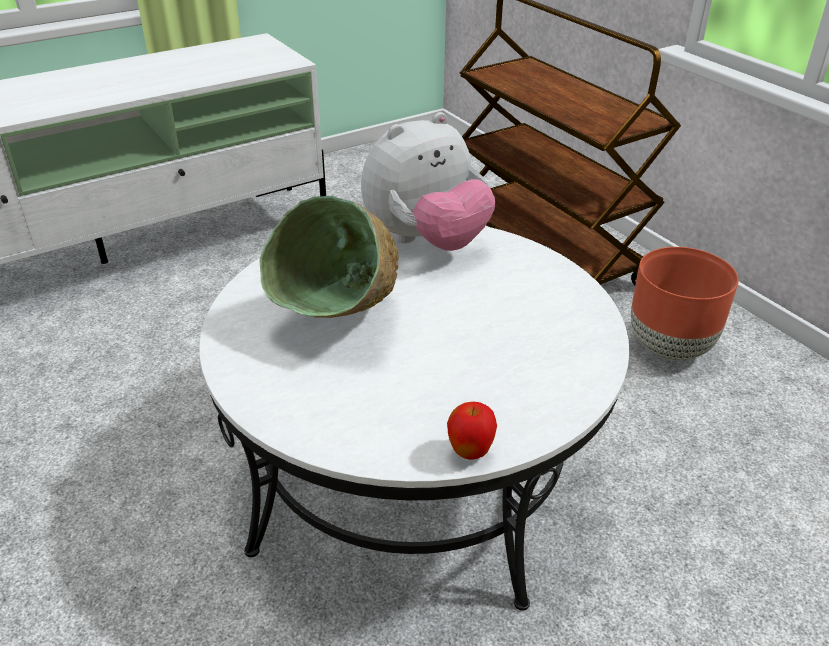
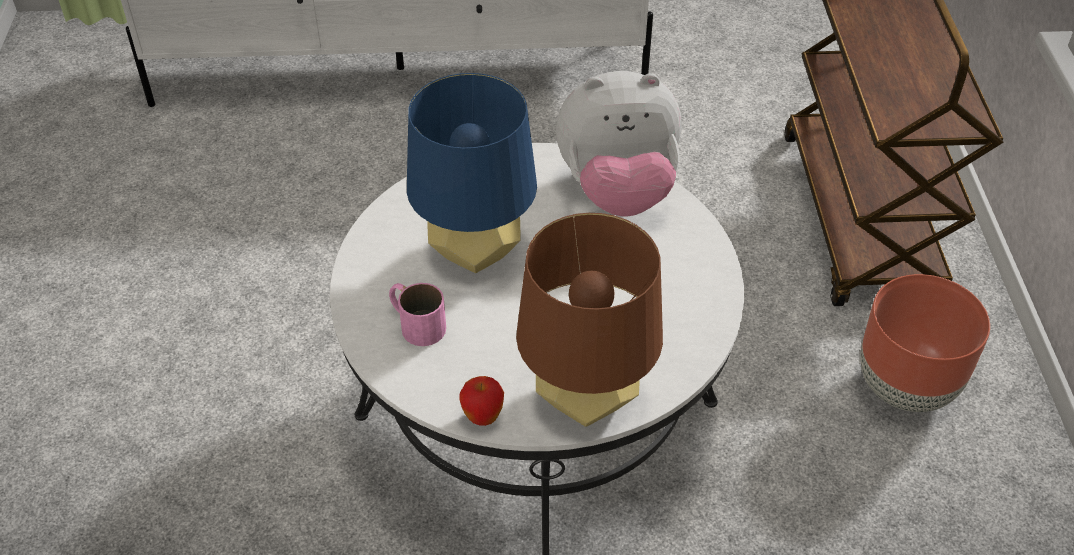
camera: 30 degrees right, 10 degrees up
green bowl [259,196,399,318] -> blue table lamp [407,73,537,273]
none -> pink mug [389,283,446,346]
none -> brown table lamp [516,213,663,427]

